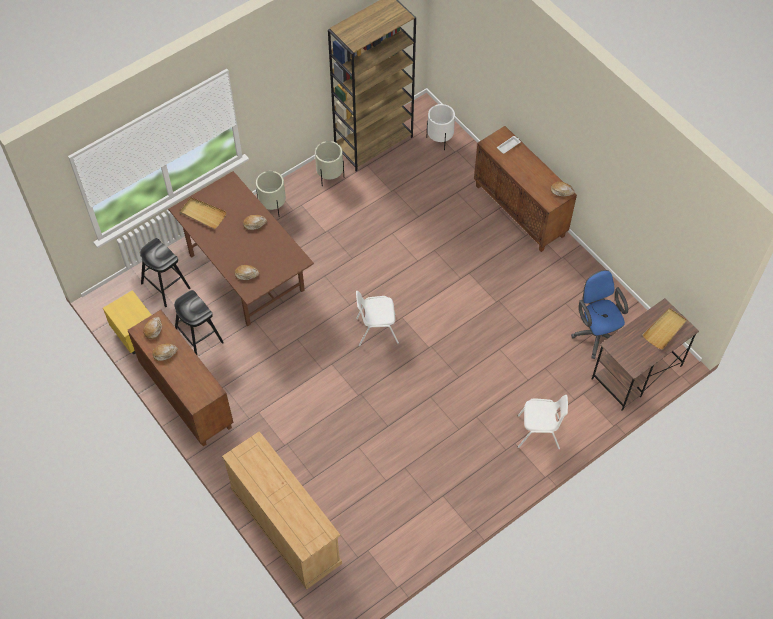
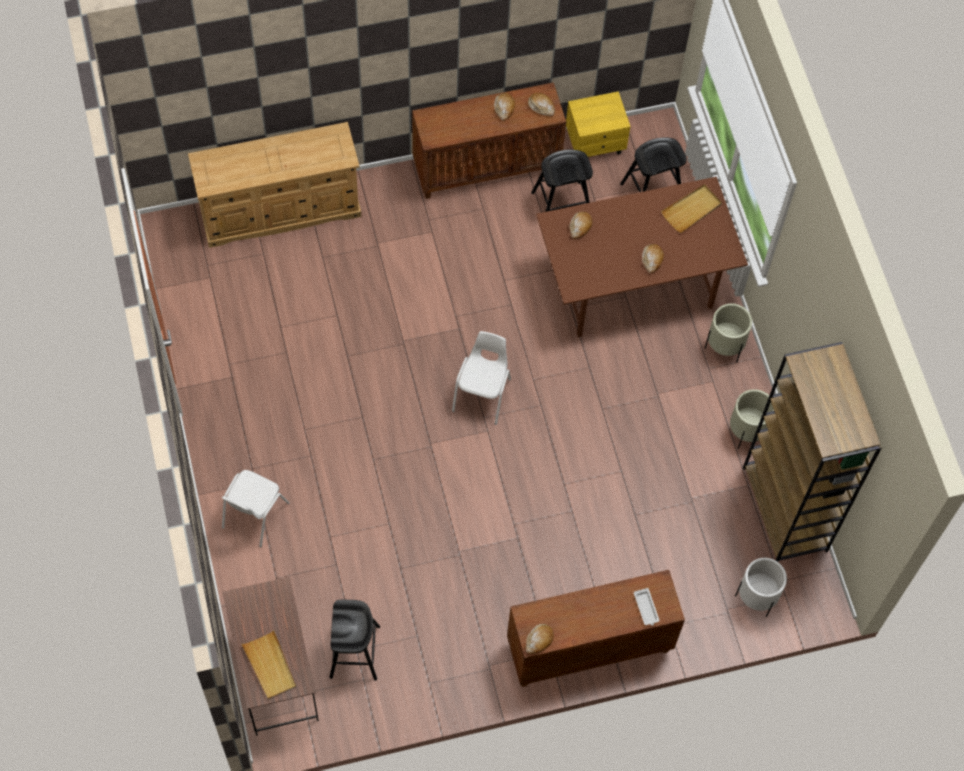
camera: 110 degrees right, 5 degrees up
blue office chair [571,270,628,359] -> black stool [329,600,380,681]

